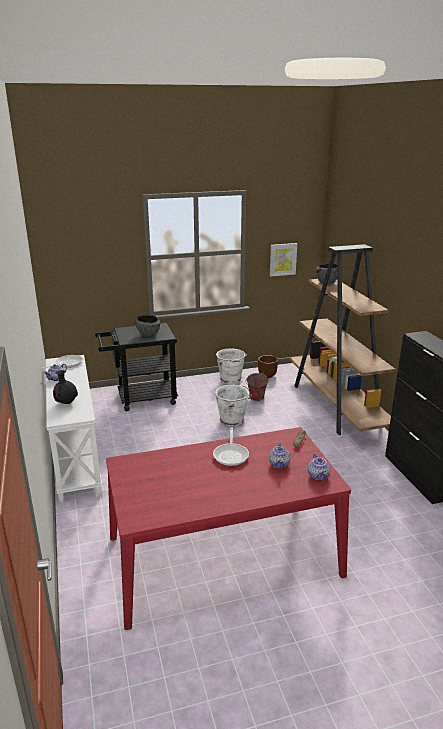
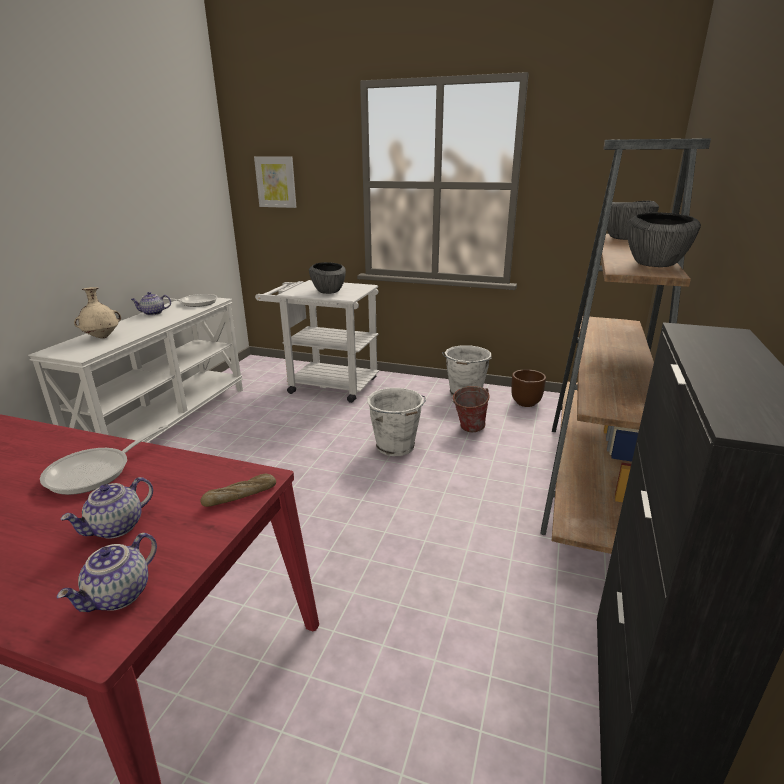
camera: 35 degrees right, 0 degrees up
black vase [53,370,78,404] -> beige vase [74,287,121,339]
black cart [95,323,178,411] -> white cart [255,280,379,403]
picture [270,243,297,277] -> picture moved to [254,156,296,208]
none -> bowl [627,212,701,267]

